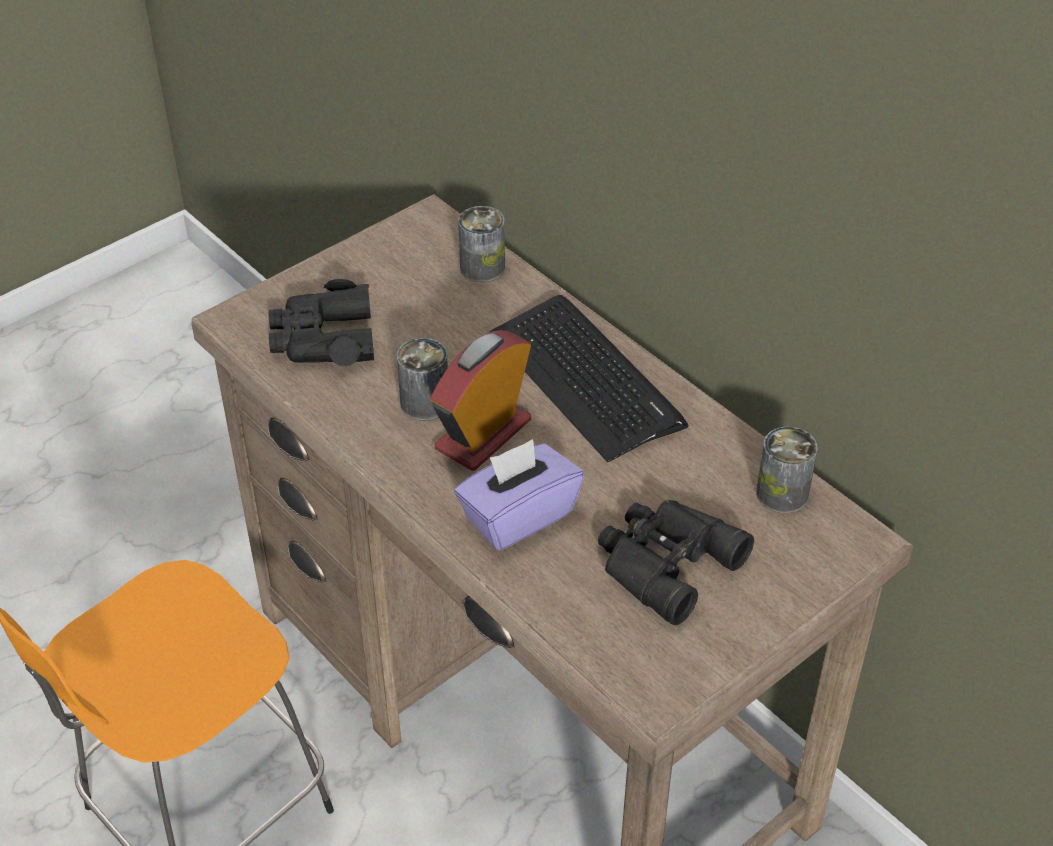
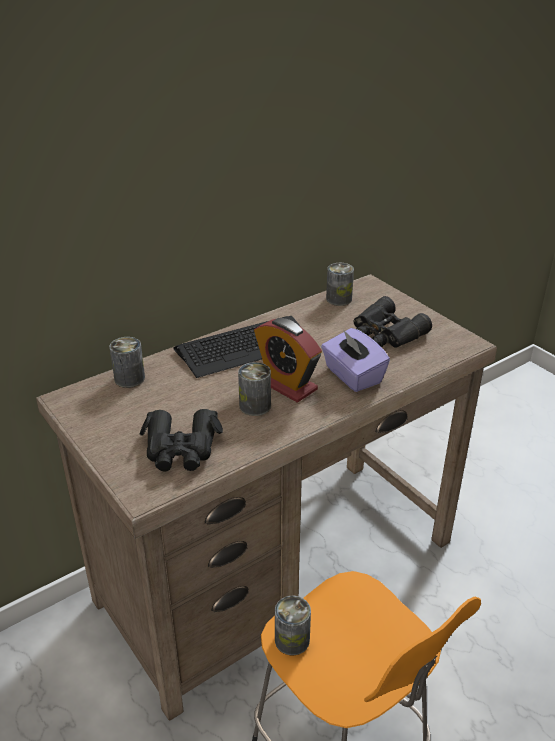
camera: 85 degrees left, 10 degrees down
none -> can [275,596,311,655]

